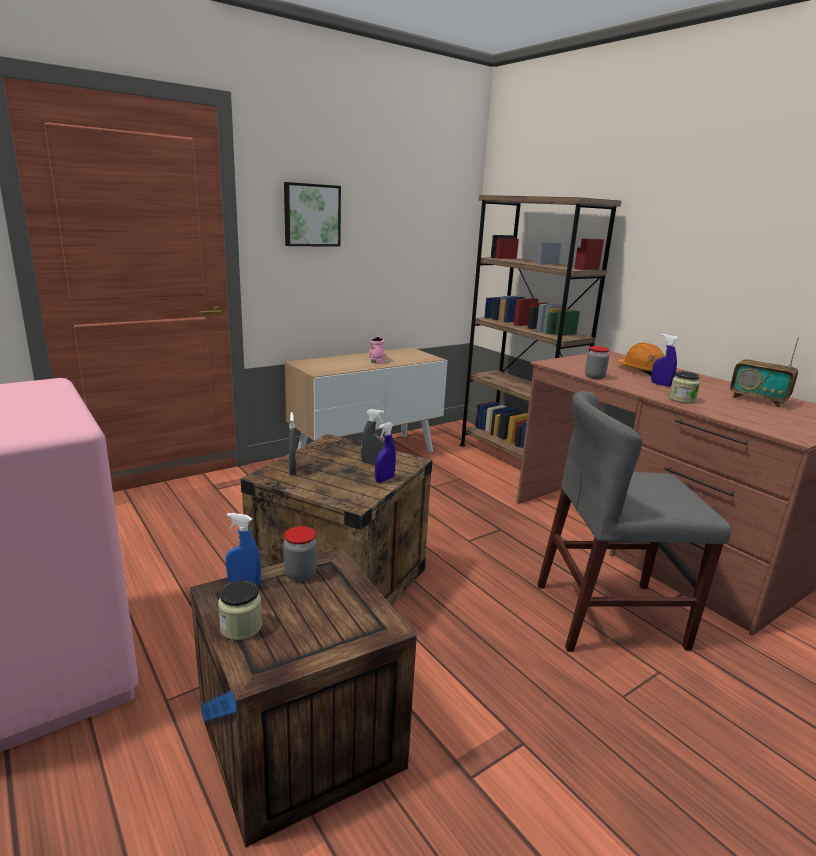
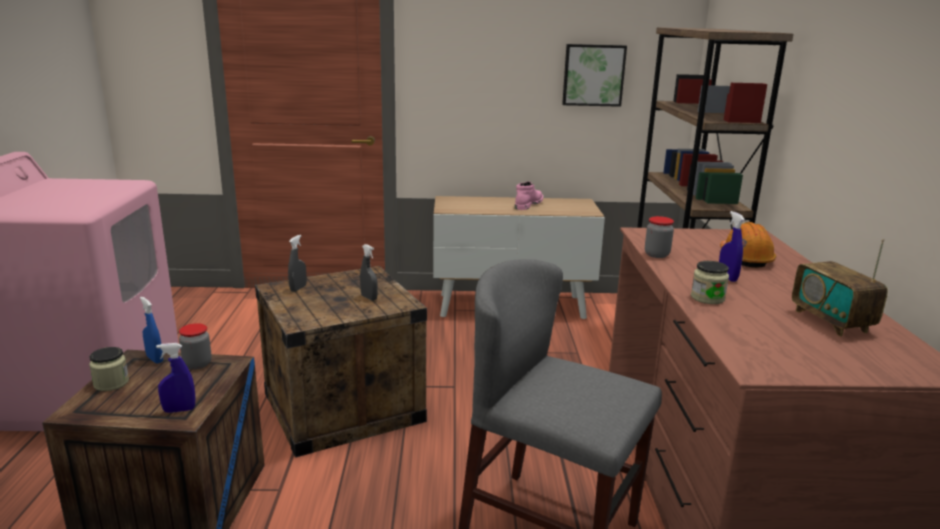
camera: 35 degrees right, 0 degrees up
picture [284,182,341,247] -> picture moved to [562,44,627,107]
blue spray bottle [375,422,396,483] -> blue spray bottle moved to [156,343,195,413]

